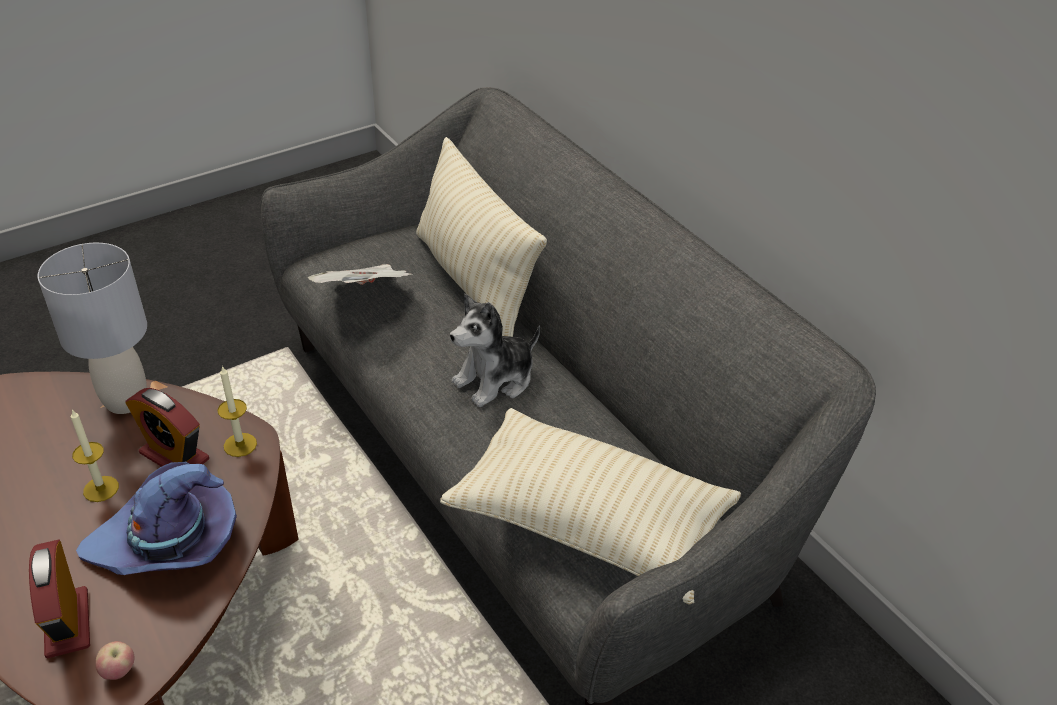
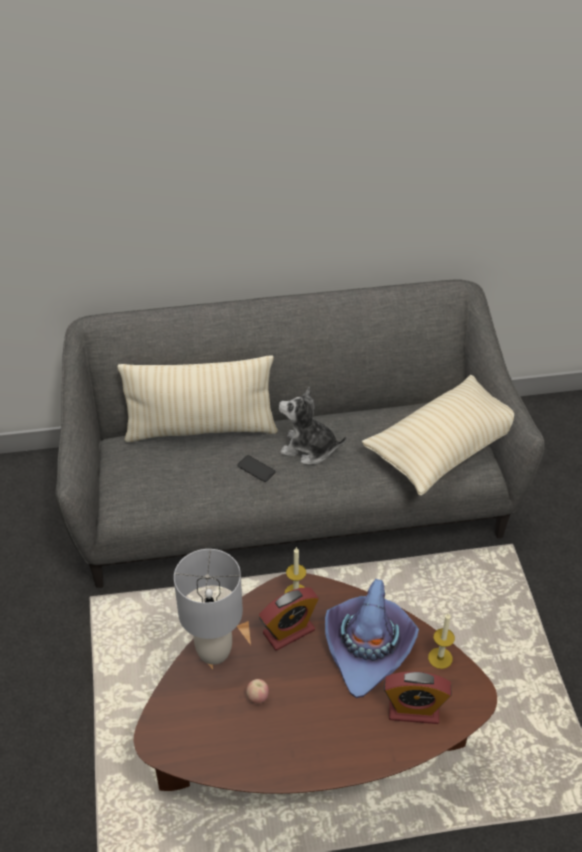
camera: 65 degrees left, 5 degrees up
candle [71,409,119,502] -> candle moved to [428,613,455,669]
apple [95,641,135,680] -> apple moved to [246,679,269,704]
newspaper [308,264,411,285] -> none
plush toy [450,294,540,407] -> plush toy turned 120 degrees clockwise [279,387,347,464]
none -> phone [237,455,275,482]

